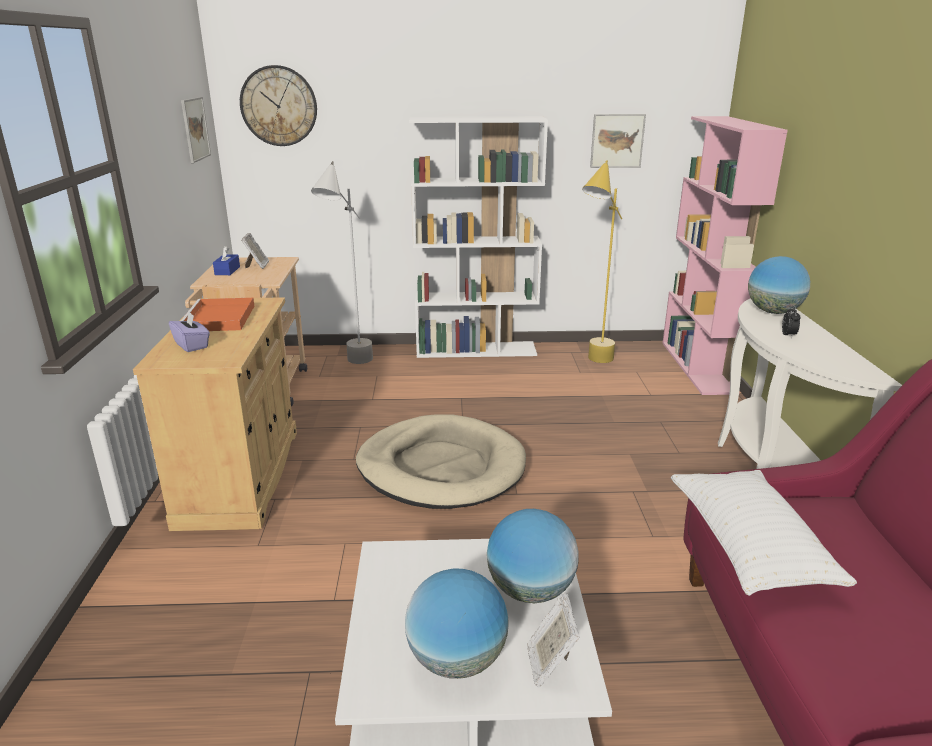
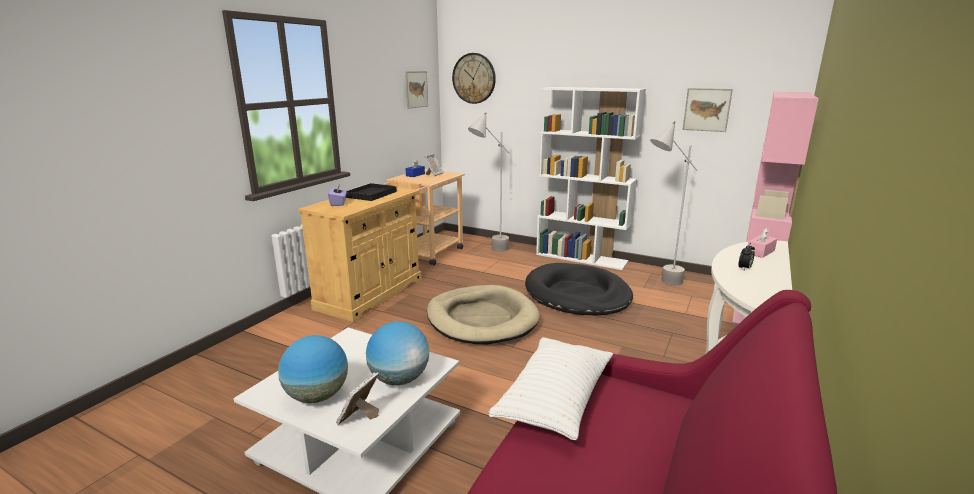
camera: 30 degrees right, 5 degrees down
orange tray [181,298,254,331] -> black tray [346,183,397,201]
yellow floor lamp [582,160,622,363] -> grey floor lamp [650,121,697,285]
globe [748,256,810,314] -> pink tissue box [748,228,777,258]
none -> black dog bed [525,263,633,315]

